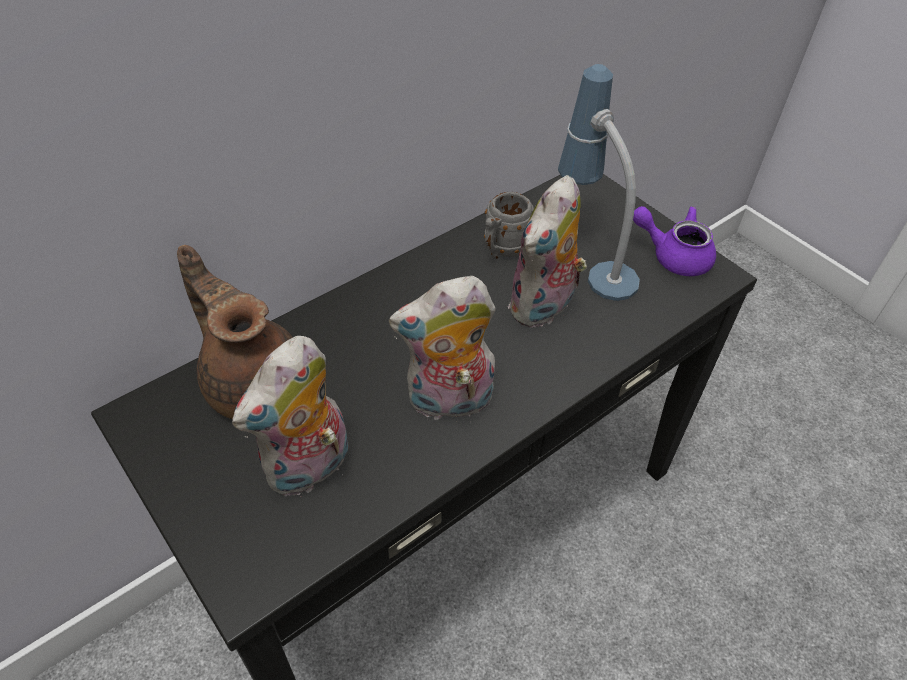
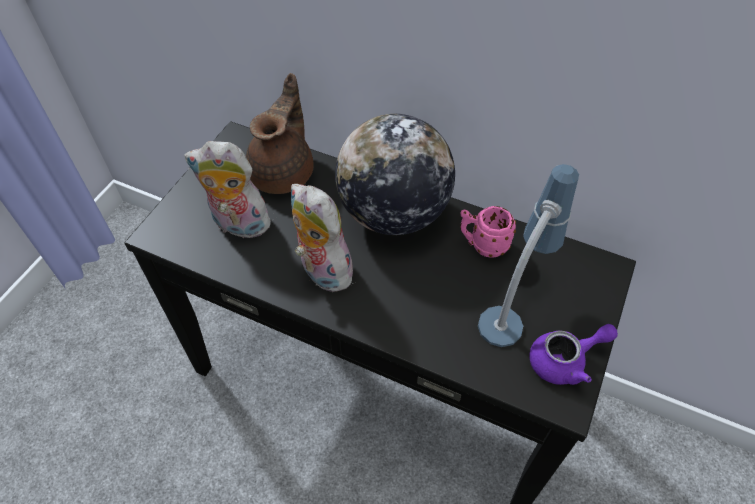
camera: 65 degrees right, 5 degrees up
grey mug [484,192,534,259] -> pink mug [460,206,516,258]
plush toy [508,175,587,328] -> none
purple teapot [633,206,716,276] -> purple teapot turned 75 degrees clockwise [529,324,618,385]
none -> globe [335,114,455,235]

